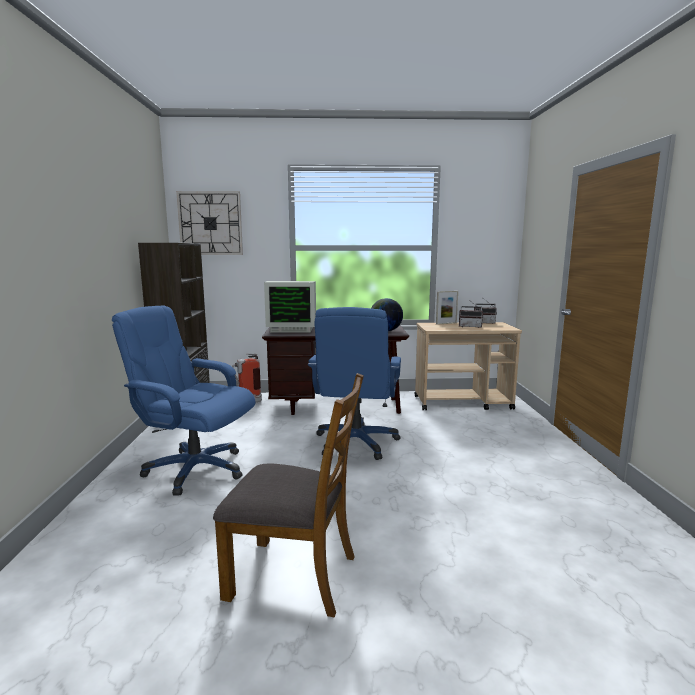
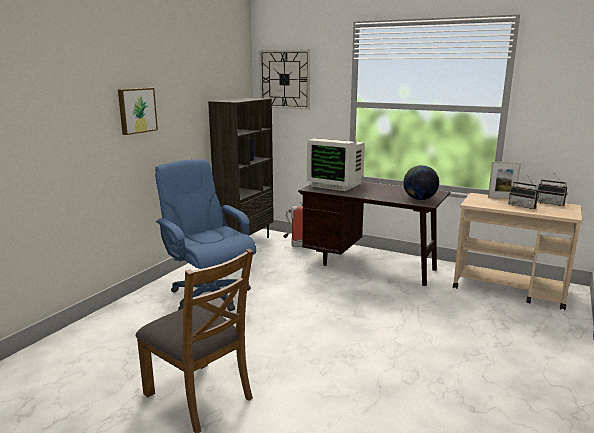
camera: 30 degrees right, 5 degrees up
blue office chair [308,307,401,460] -> none
none -> picture [118,88,158,135]

